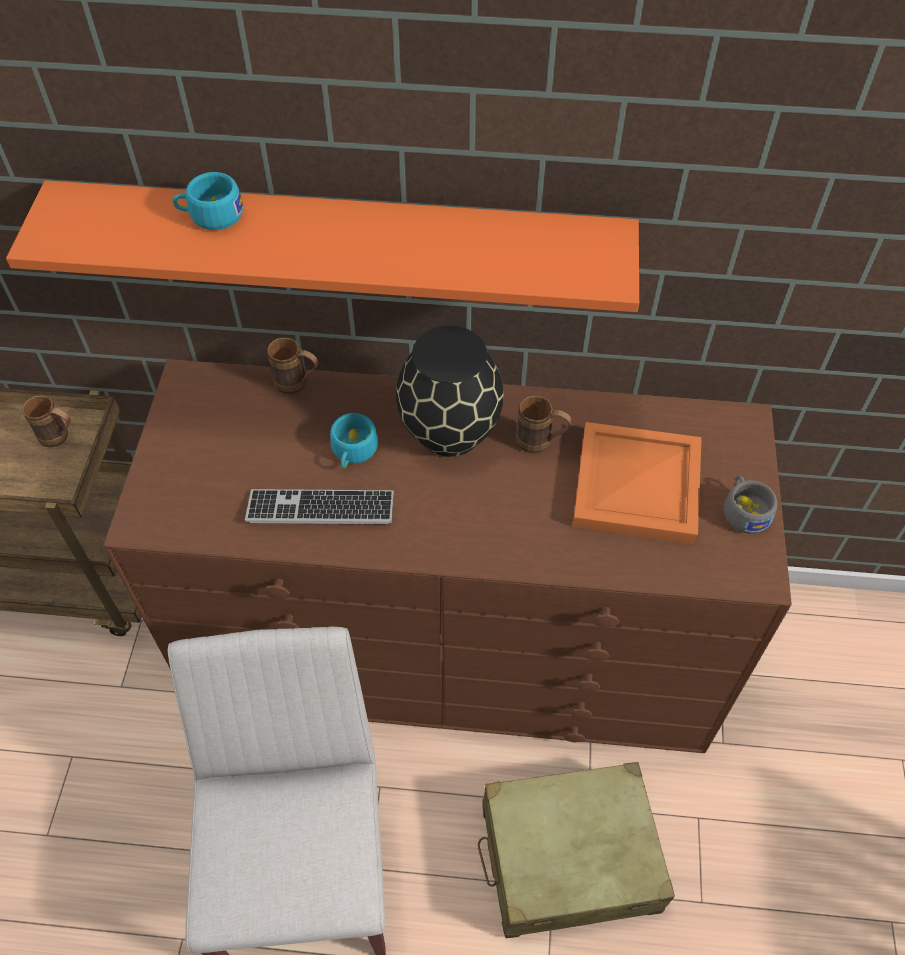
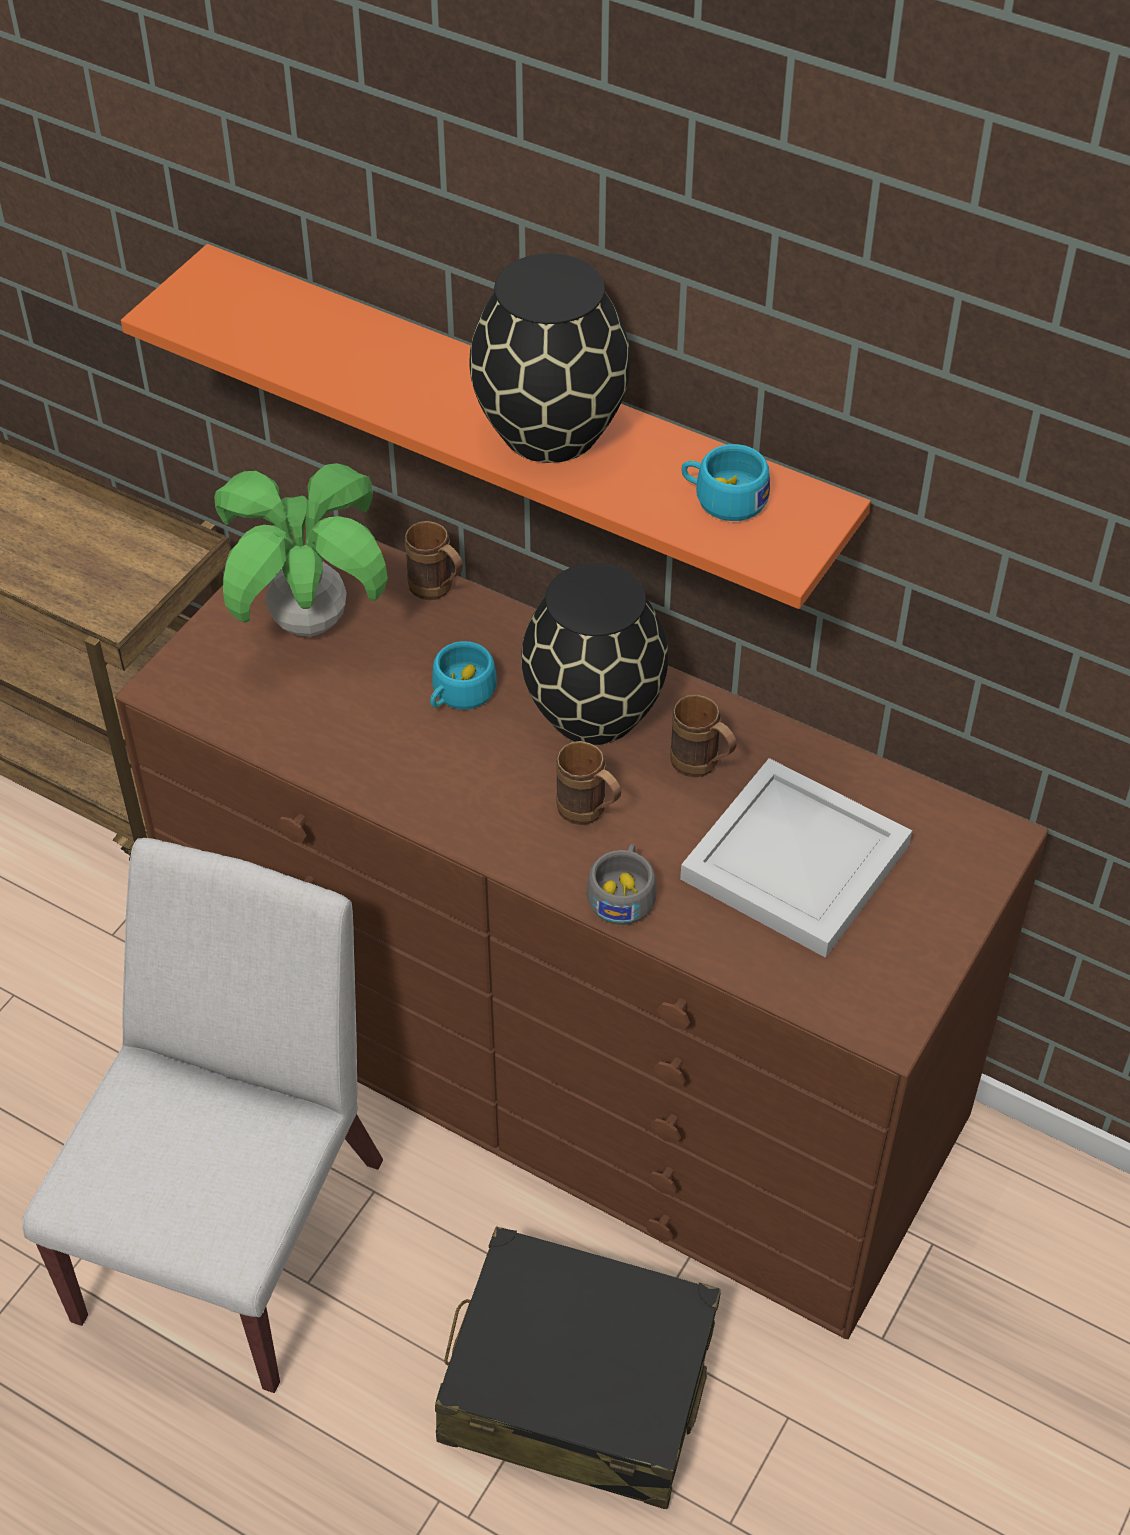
camera: 25 degrees right, 5 degrees down
brown mug [22,396,71,447] -> brown mug moved to [556,741,621,825]
turquoise cup [172,172,243,230] -> turquoise cup moved to [682,444,770,521]
keyboard [245,489,394,524] -> none
beige suitcase [478,762,675,938] -> black suitcase [435,1226,721,1509]
orange tray [573,422,702,544] -> white tray [680,758,912,958]
grey cup [724,475,778,534] -> grey cup moved to [587,844,657,925]
none -> potted plant [214,463,388,637]
none -> black vase [469,254,631,463]

